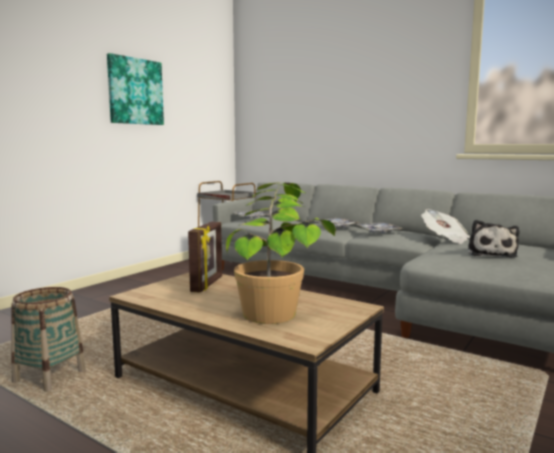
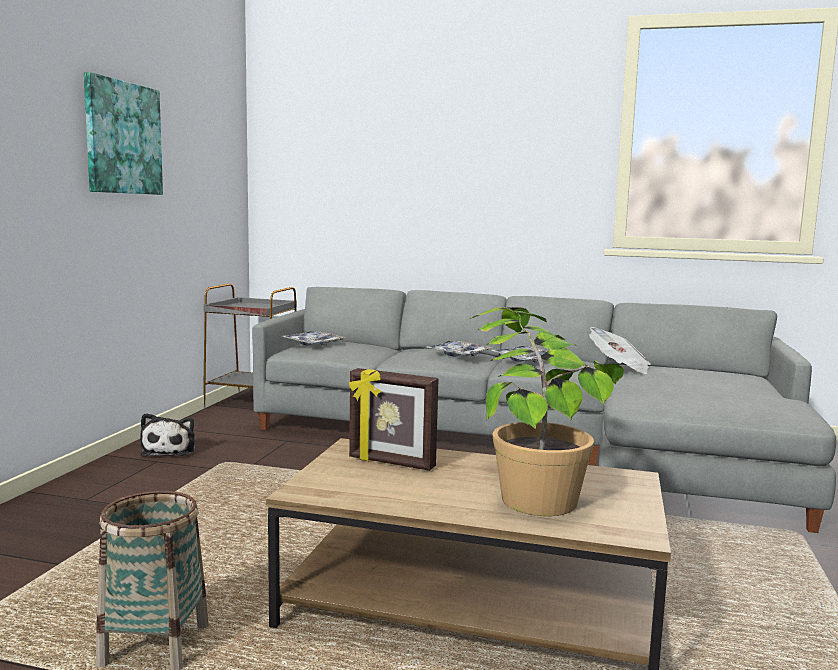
camera: 20 degrees left, 0 degrees up
picture frame [188,222,222,293] -> picture frame turned 120 degrees clockwise [349,368,439,471]
plush toy [468,220,519,257] -> plush toy moved to [140,413,195,456]

